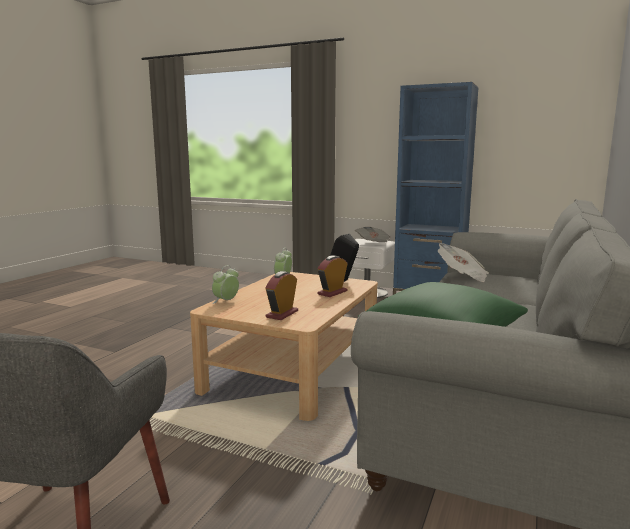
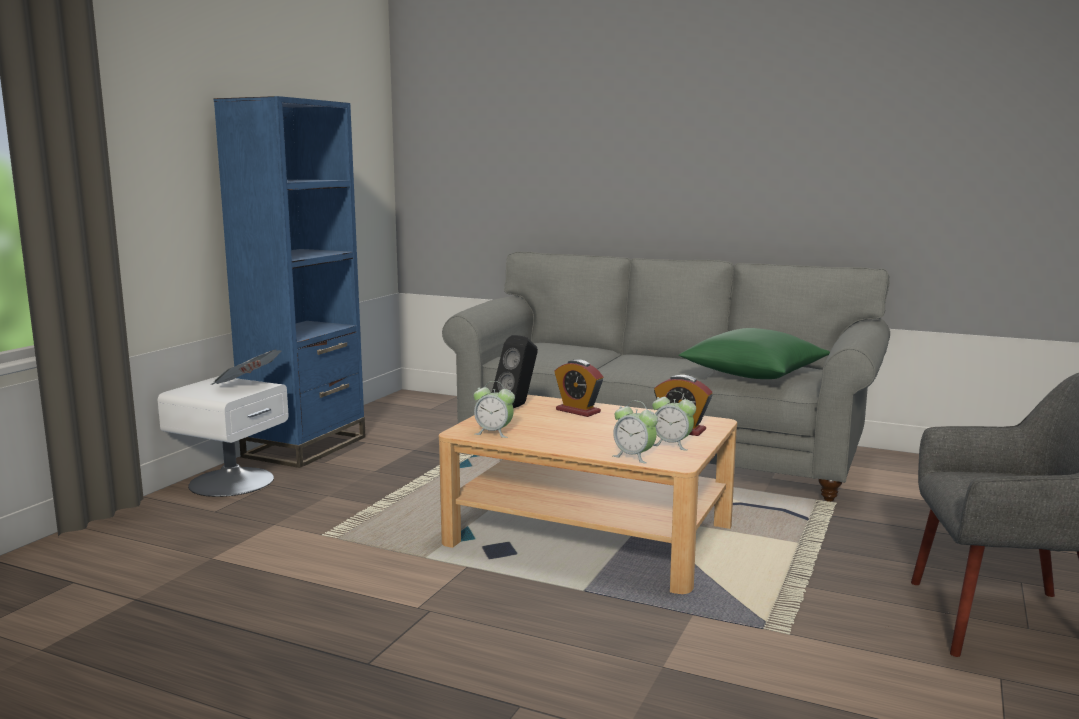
camera: 90 degrees left, 0 degrees up
newspaper [437,243,489,282] -> none
none -> alarm clock [652,391,696,451]

